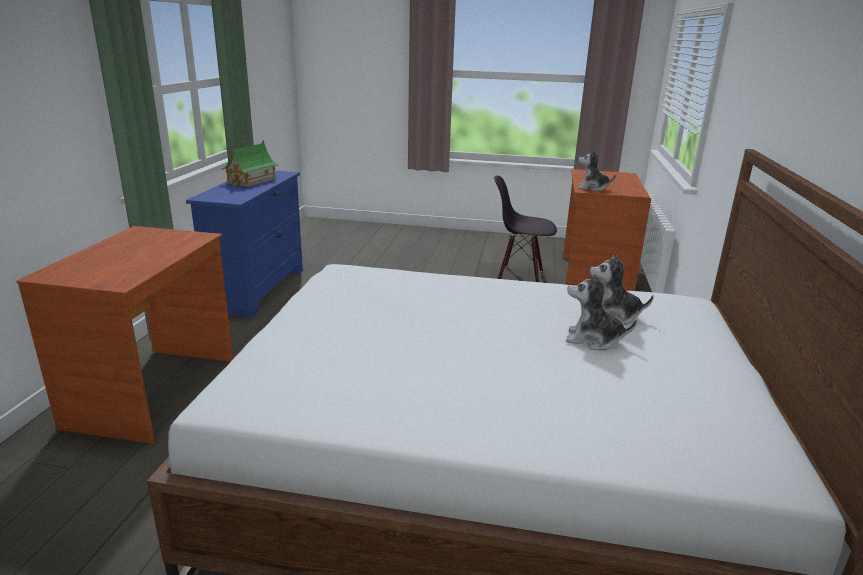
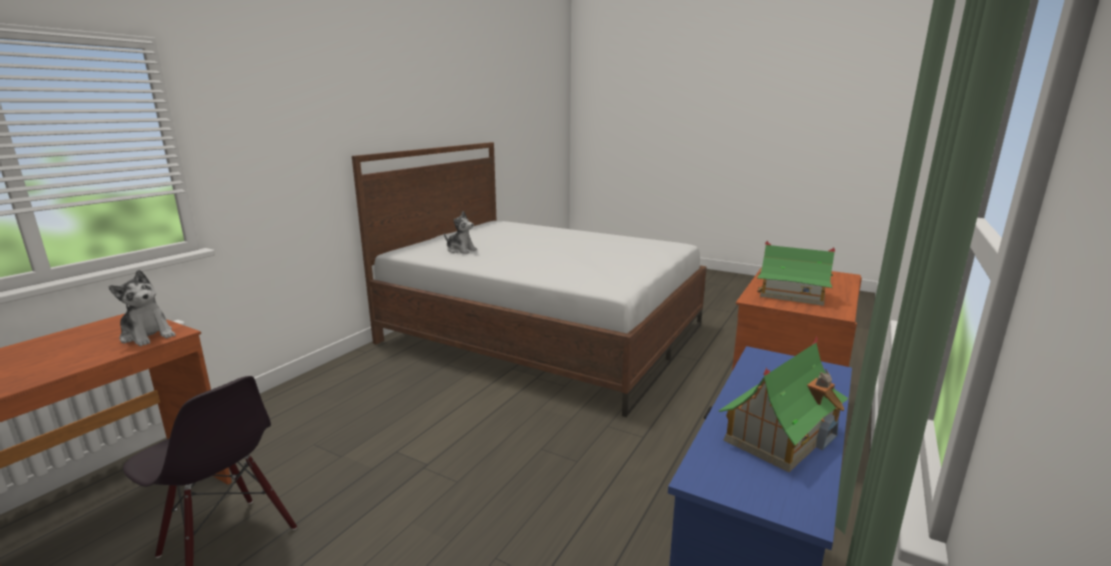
camera: 160 degrees left, 5 degrees down
plush toy [566,273,637,350] -> none
none -> toy house [757,240,835,306]

